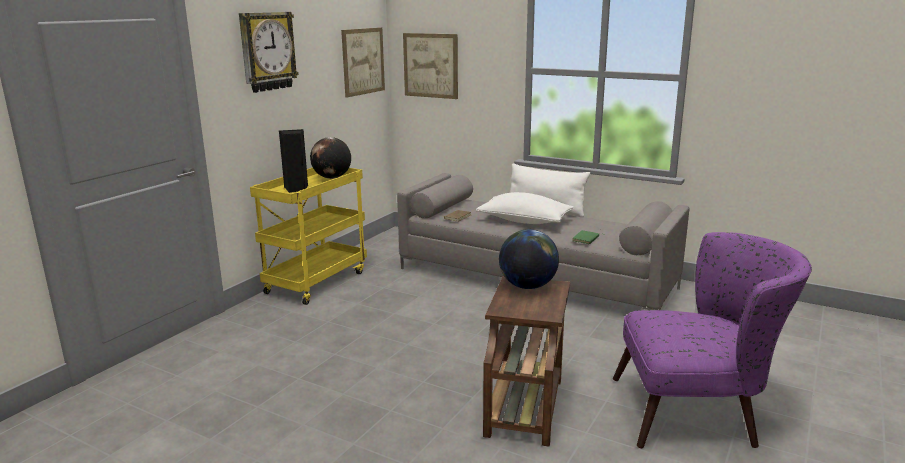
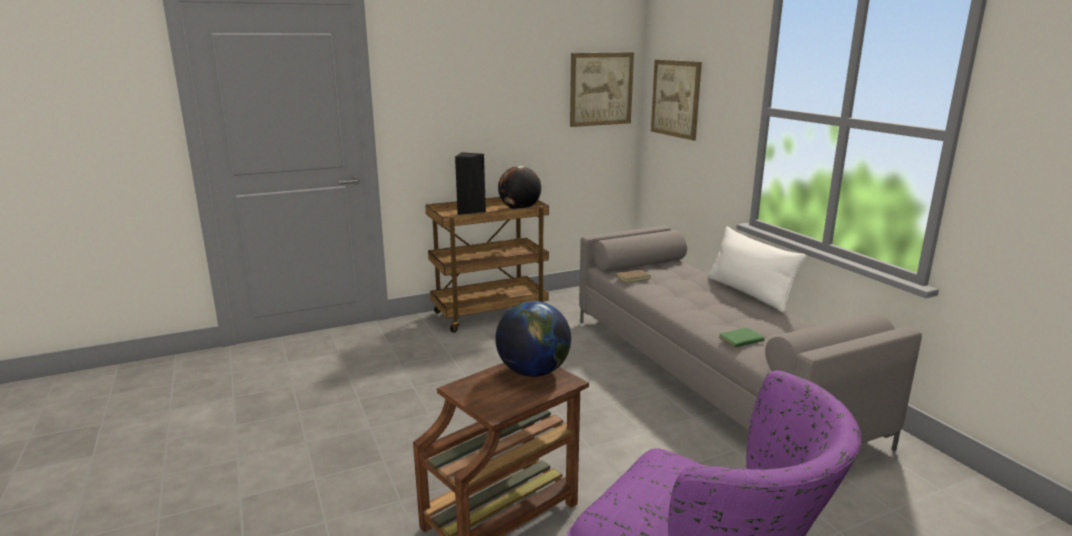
camera: 35 degrees right, 0 degrees up
wall clock [239,12,299,93] -> none
yellow cart [250,167,367,305] -> brown cart [425,197,549,333]
white pillow [476,192,574,224] -> none

